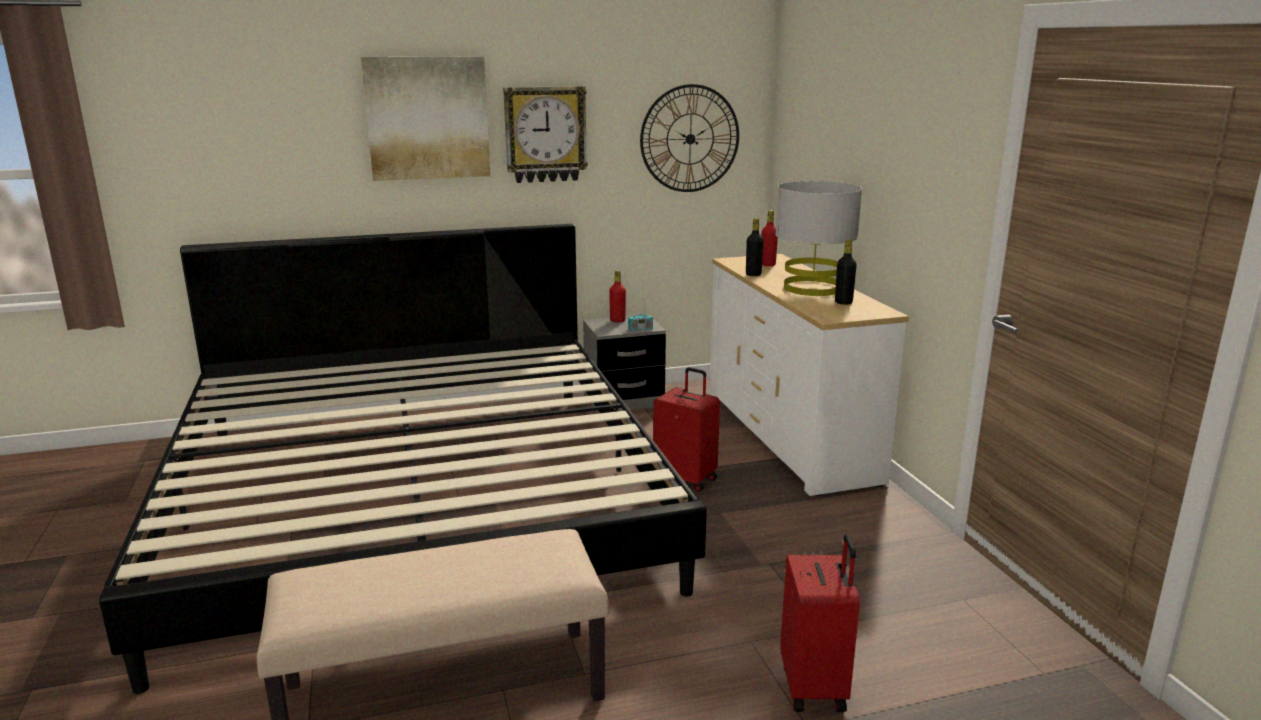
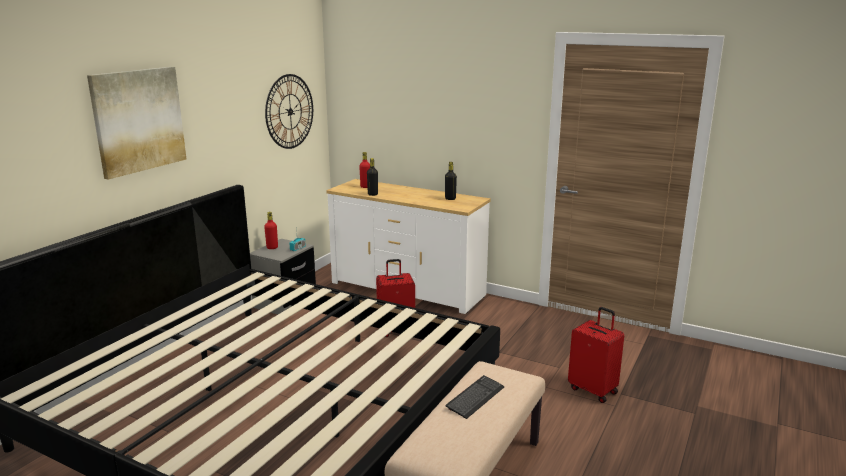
camera: 45 degrees left, 0 degrees up
wall clock [503,86,588,183] -> none
grey table lamp [775,181,862,296] -> none
none -> keyboard [446,375,504,419]

